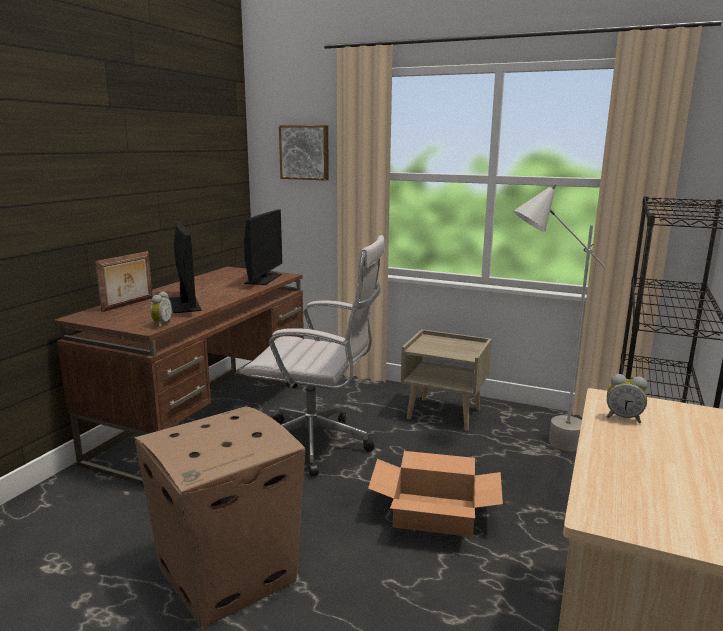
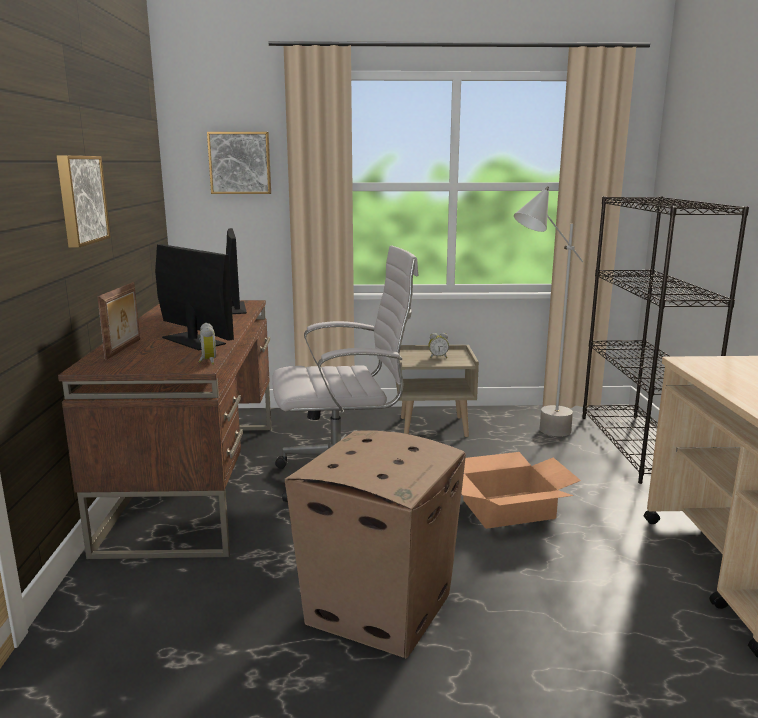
camera: 25 degrees left, 0 degrees up
alarm clock [607,374,647,423] -> alarm clock moved to [428,333,449,358]
none -> picture [57,155,111,248]

